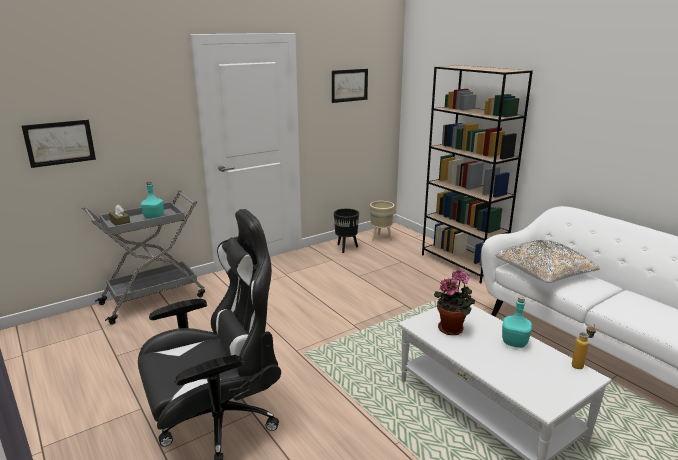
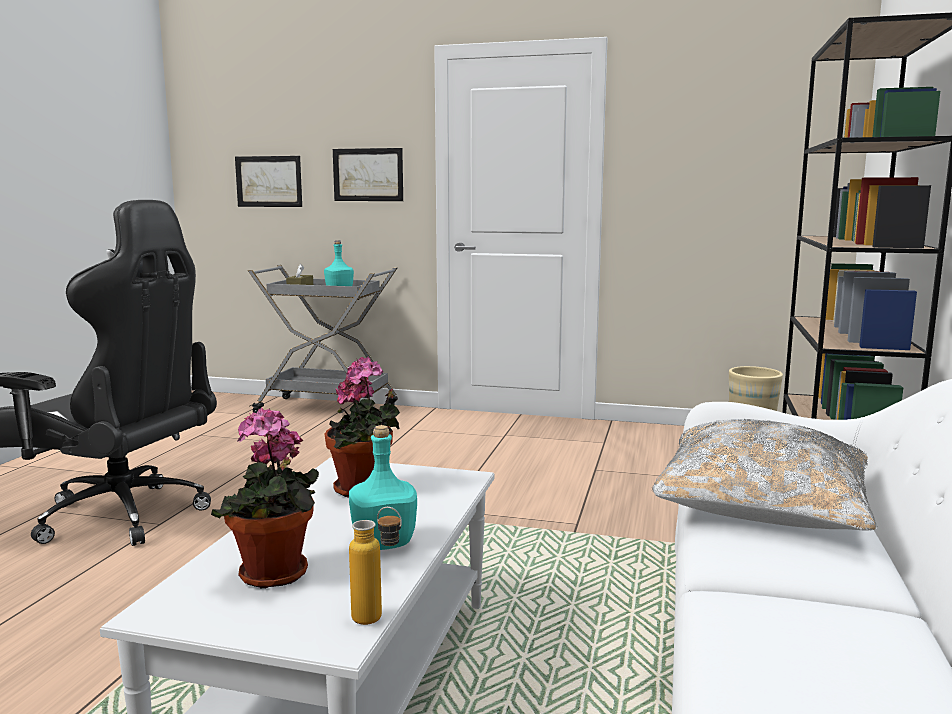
camera: 50 degrees right, 10 degrees down
picture [332,69,368,103] -> picture moved to [333,148,403,201]
black planter [334,208,359,253] -> none
none -> potted plant [211,408,319,589]

